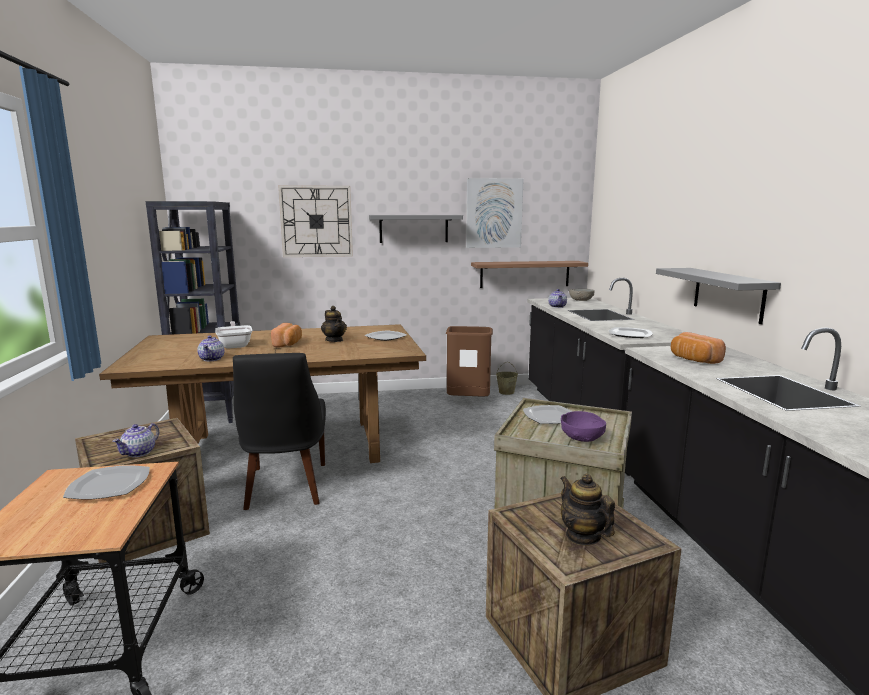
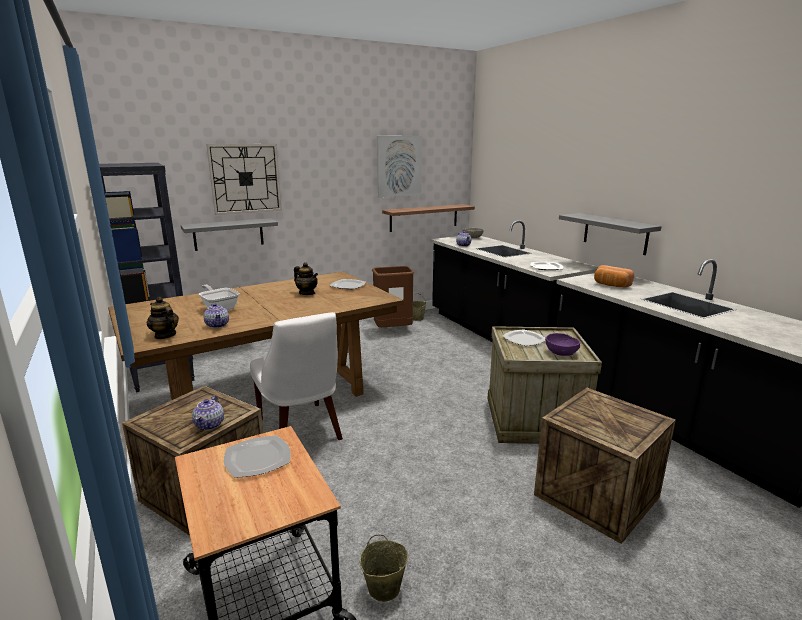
camera: 20 degrees left, 5 degrees up
black chair [233,353,326,510] -> white chair [250,312,343,440]
bread [271,323,302,347] -> none
grey shelf [369,215,463,243] -> grey shelf moved to [181,218,278,251]
teapot [560,473,615,546] -> teapot moved to [147,297,179,339]
none -> beige bucket [360,535,408,602]

